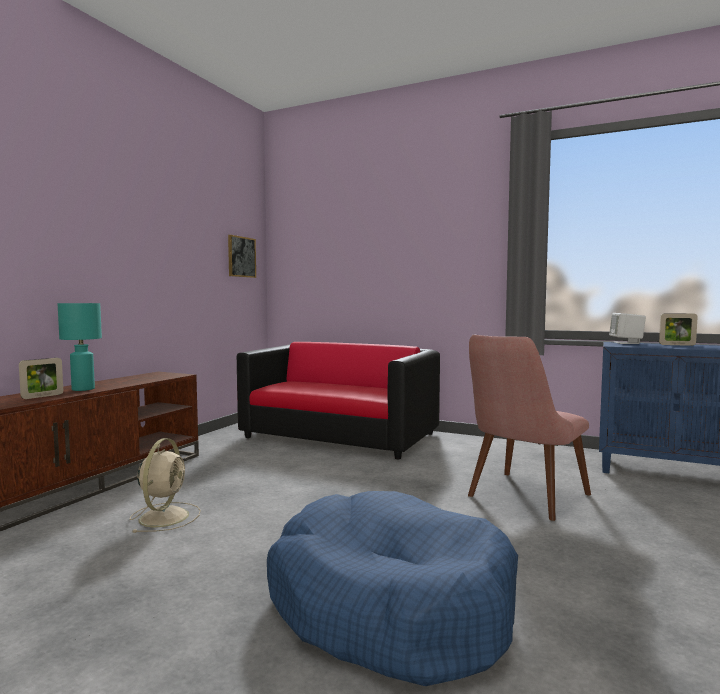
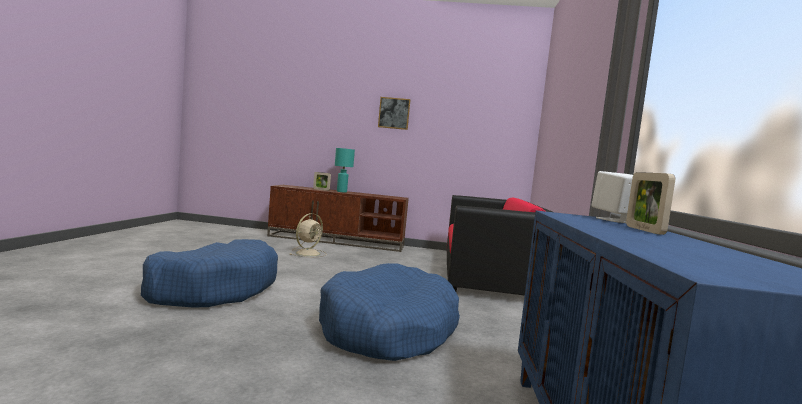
camera: 70 degrees right, 0 degrees up
beige fan [130,438,201,533] -> beige fan turned 45 degrees counterclockwise [290,213,327,257]
picture [228,235,256,278] -> picture moved to [378,97,411,130]
pink chair [468,334,591,521] -> blue dog bed [319,263,460,361]

